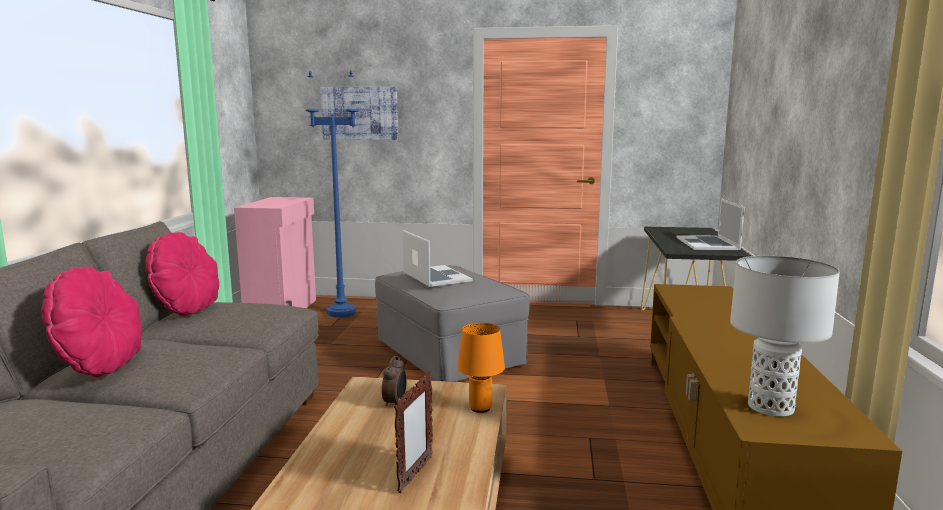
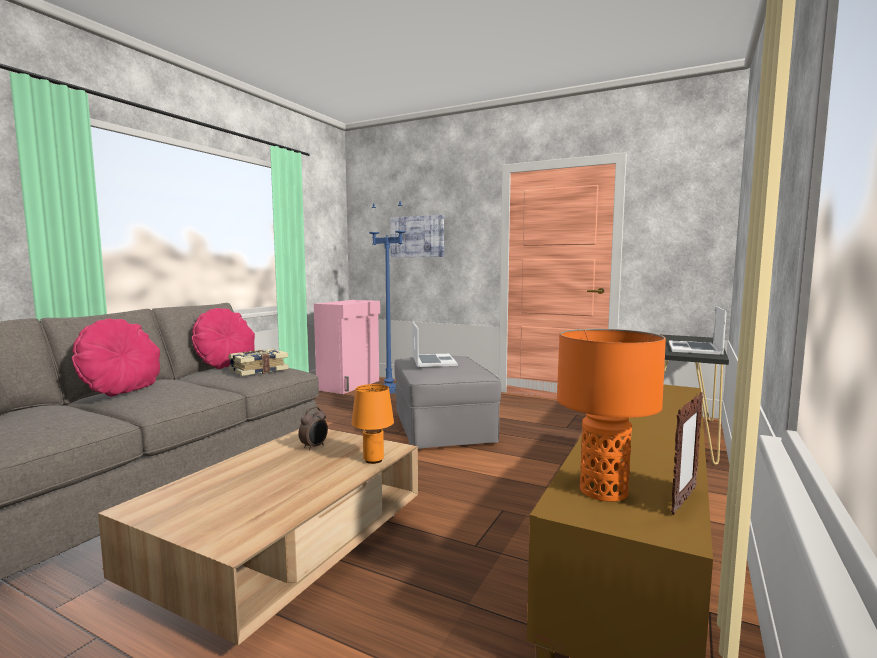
camera: 20 degrees right, 5 degrees down
picture frame [394,371,433,493] -> picture frame moved to [671,392,703,515]
white table lamp [730,256,840,417] -> orange table lamp [557,329,666,502]
none -> book [228,349,289,376]

